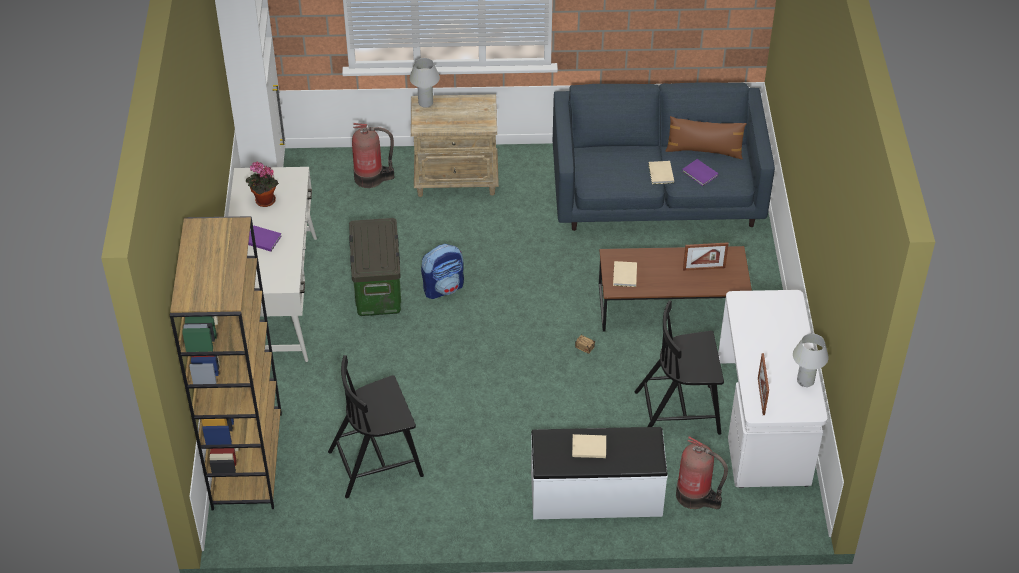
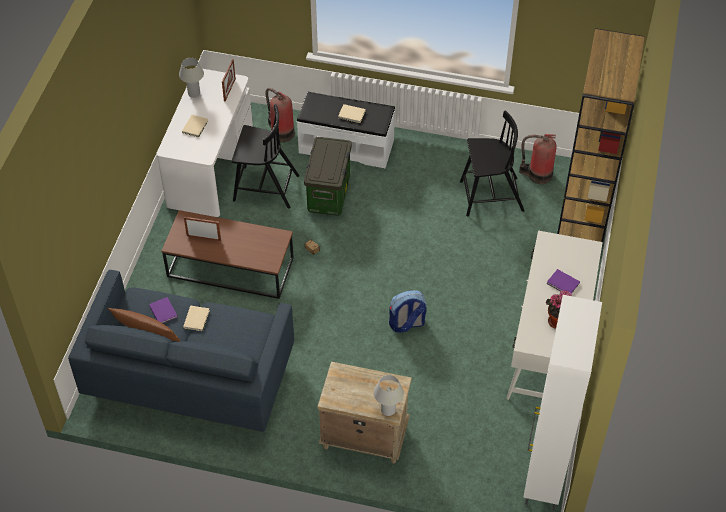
camera: 165 degrees left, 5 degrees up
storage box [349,218,401,316] -> storage box moved to [304,137,352,216]
fire extinguisher [352,123,395,188] -> fire extinguisher moved to [519,134,556,184]
beige book [613,261,637,287] -> beige book moved to [182,115,208,137]

